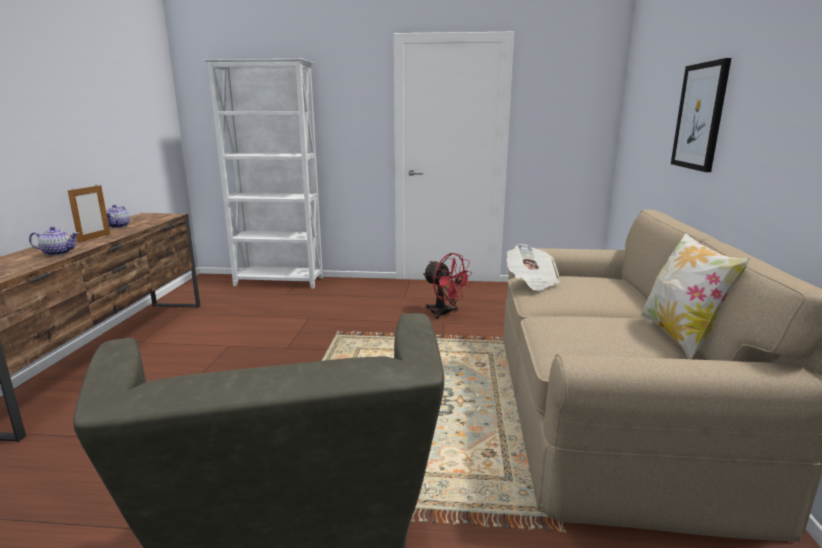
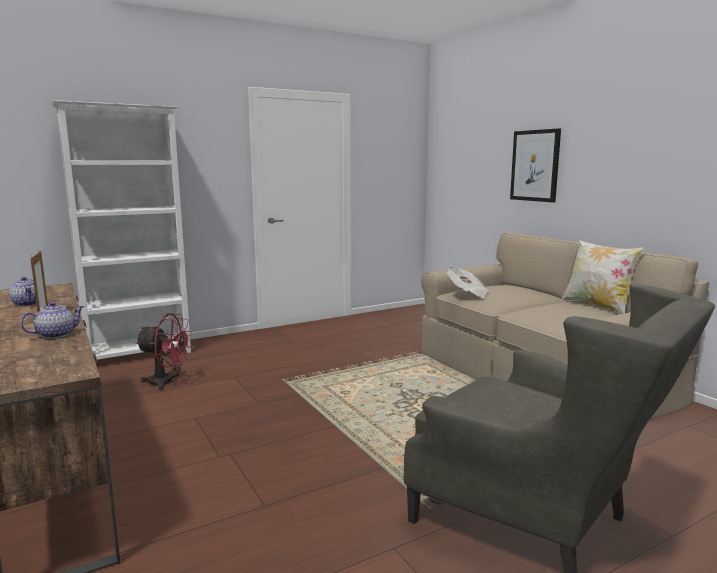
camera: 35 degrees left, 5 degrees down
red fan [423,253,472,319] -> red fan moved to [135,313,192,390]

